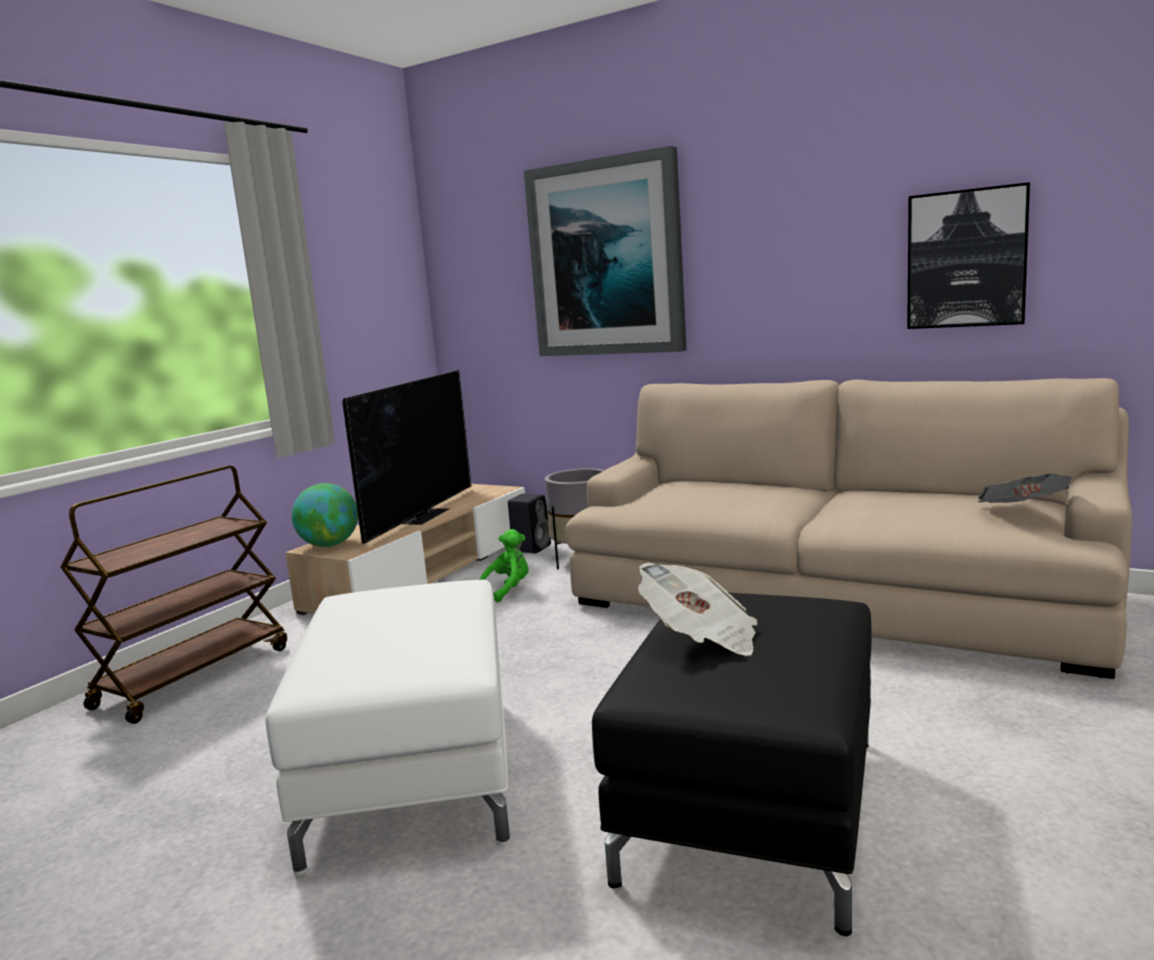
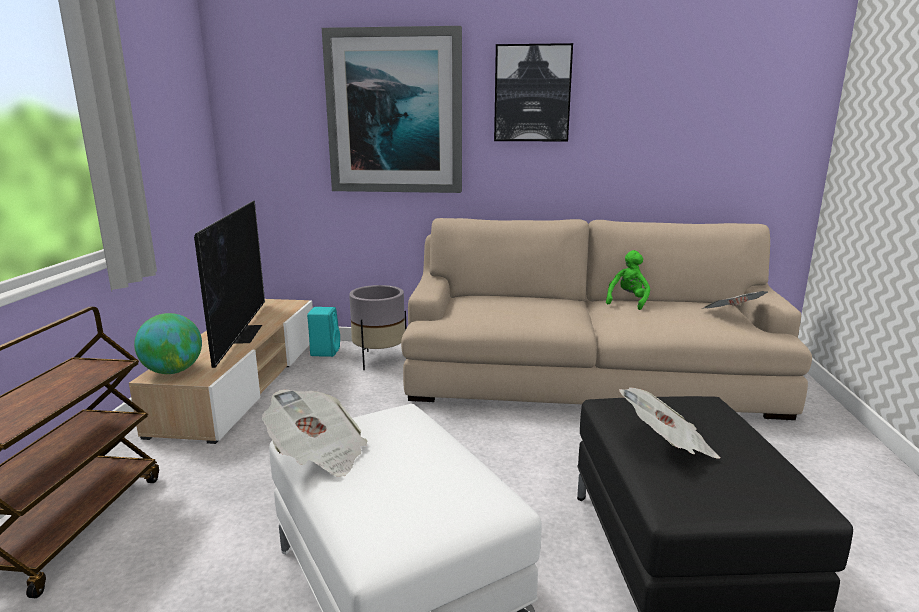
camera: 25 degrees left, 5 degrees up
green plush toy [479,529,529,603] -> green plush toy moved to [606,250,650,310]
black speaker [508,494,551,553] -> turquoise speaker [307,307,340,357]
picture [907,182,1030,329] -> picture moved to [494,43,573,141]
none -> newspaper [262,389,368,477]

